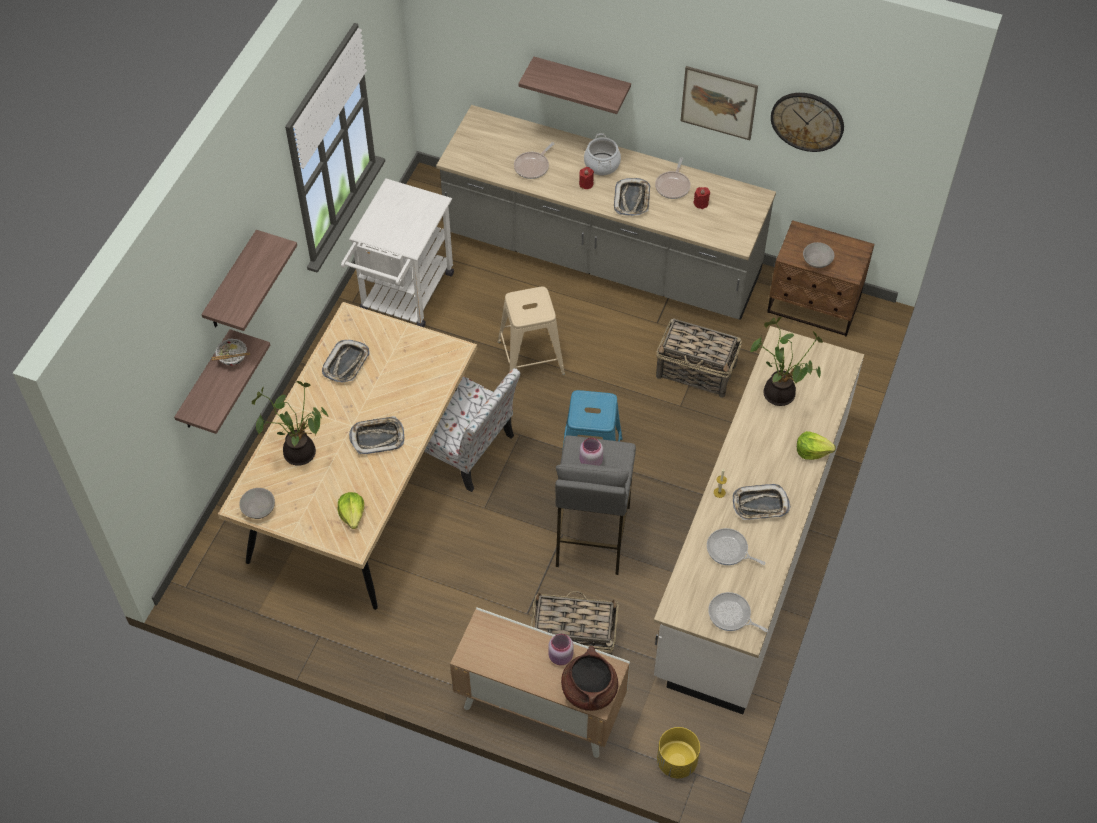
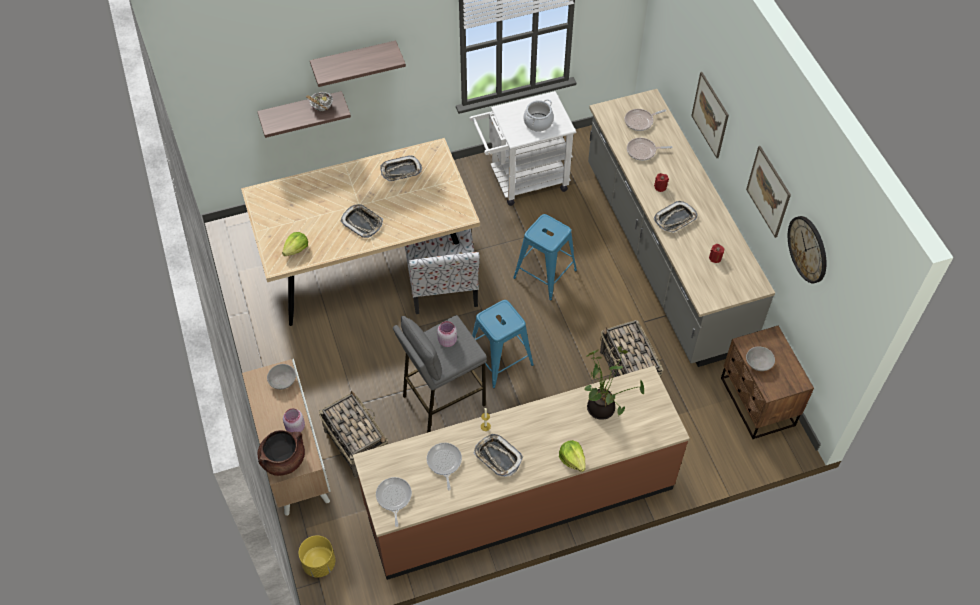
camera: 50 degrees right, 0 degrees up
grey bowl [239,488,275,519] -> grey bowl moved to [267,364,296,390]
potted plant [252,381,329,466] -> none
beige stool [497,287,565,375] -> blue stool [513,214,577,300]
shelf [518,57,631,114] -> picture [691,72,729,158]
cooking pot [584,133,621,175] -> cooking pot moved to [523,99,554,132]
white counter [654,326,864,715] -> brown counter [353,366,690,580]
frying pan [655,157,691,199] -> frying pan moved to [625,109,666,131]

